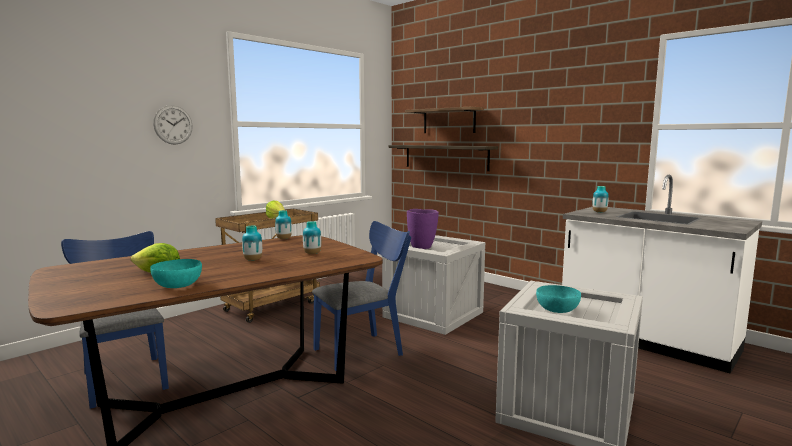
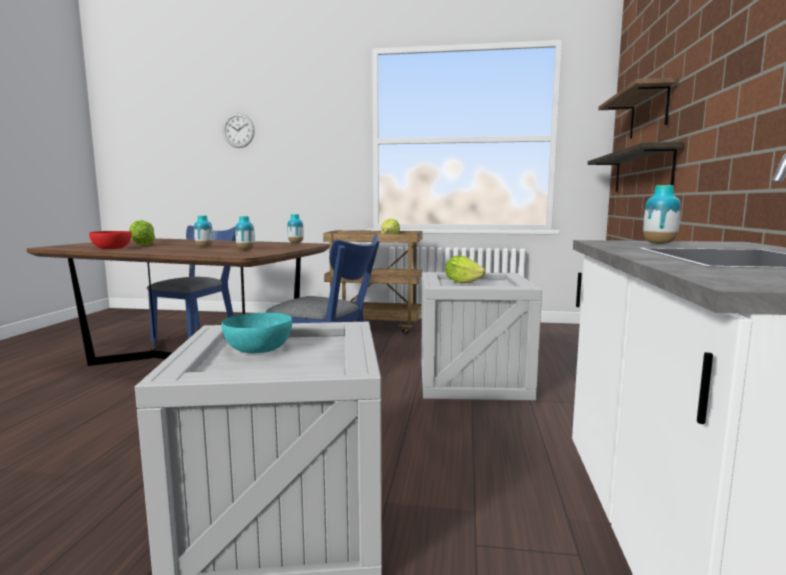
camera: 55 degrees right, 0 degrees up
turquoise bowl [150,259,202,288] -> red bowl [89,231,132,249]
wall clock [153,105,193,145] -> wall clock moved to [223,113,255,148]
purple vase [407,209,439,249] -> lettuce [445,255,486,283]

